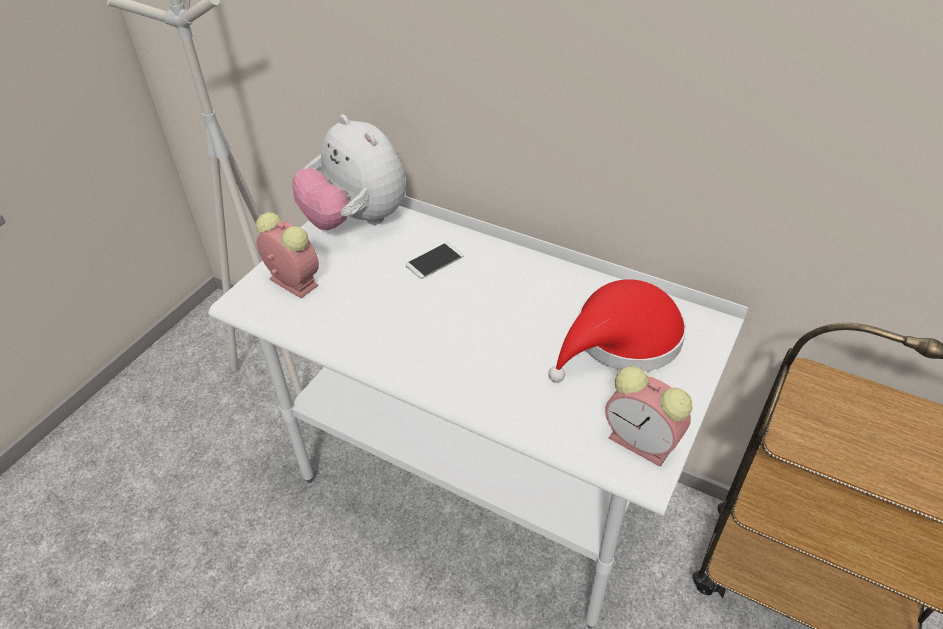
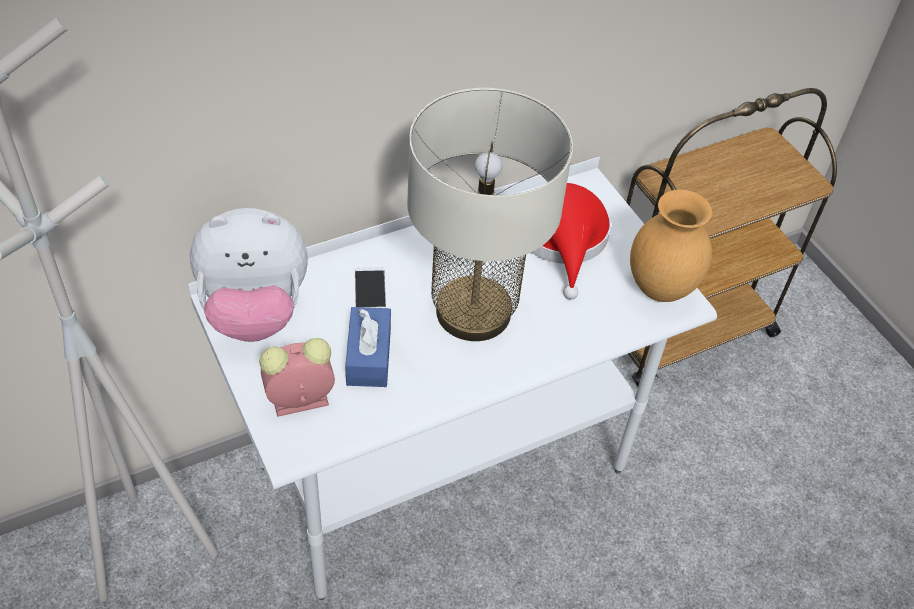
camera: 60 degrees left, 5 degrees up
alarm clock [605,366,692,467] -> brown vase [630,190,712,302]
none -> blue tissue box [345,307,391,387]
none -> table lamp [407,88,573,341]

